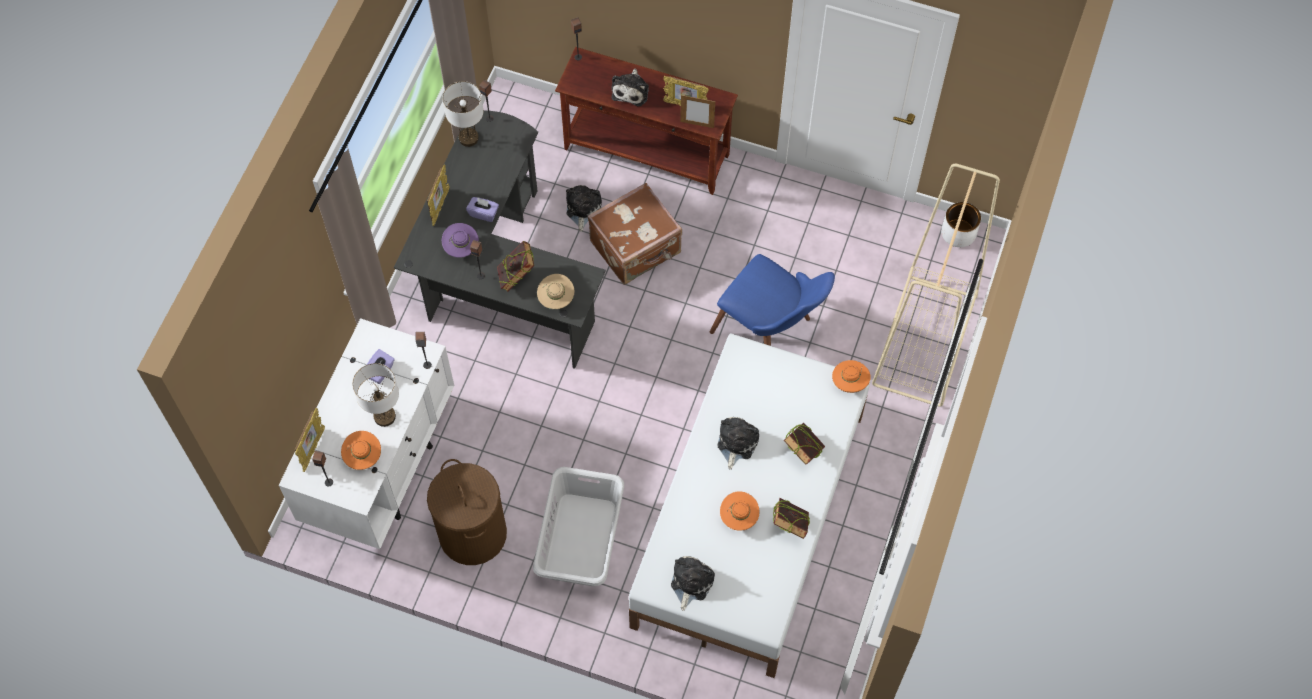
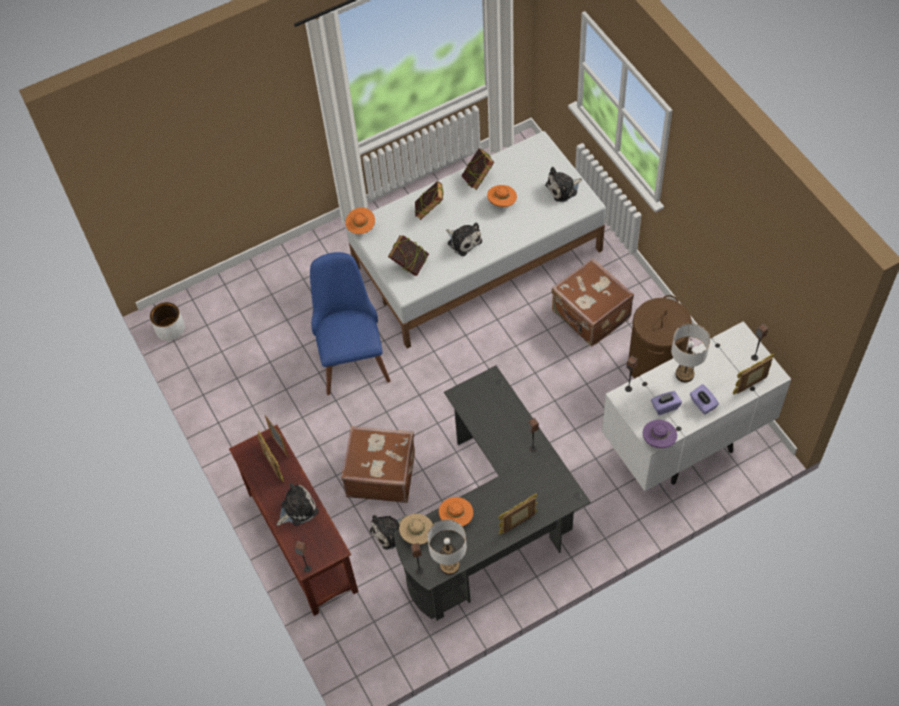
camera: 135 degrees left, 5 degrees down
orange hat [341,431,381,470] -> orange hat moved to [439,497,473,527]
purple hat [442,223,479,258] -> purple hat moved to [643,420,677,448]
purple tissue box [466,197,499,222] -> purple tissue box moved to [690,384,719,414]
book [497,241,534,292] -> book moved to [388,235,429,276]
grey laundry basket [533,467,624,586] -> brown suitcase [551,258,634,347]
beige hat [537,274,574,309] -> beige hat moved to [399,514,433,545]
plush toy [717,417,759,470] -> plush toy turned 105 degrees counterclockwise [446,222,482,256]
beige clothes rack [872,164,1000,407] -> none

